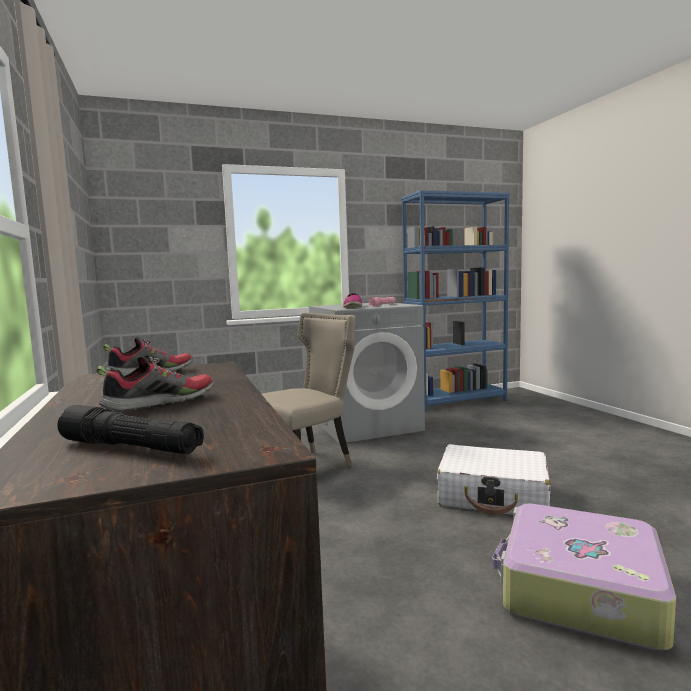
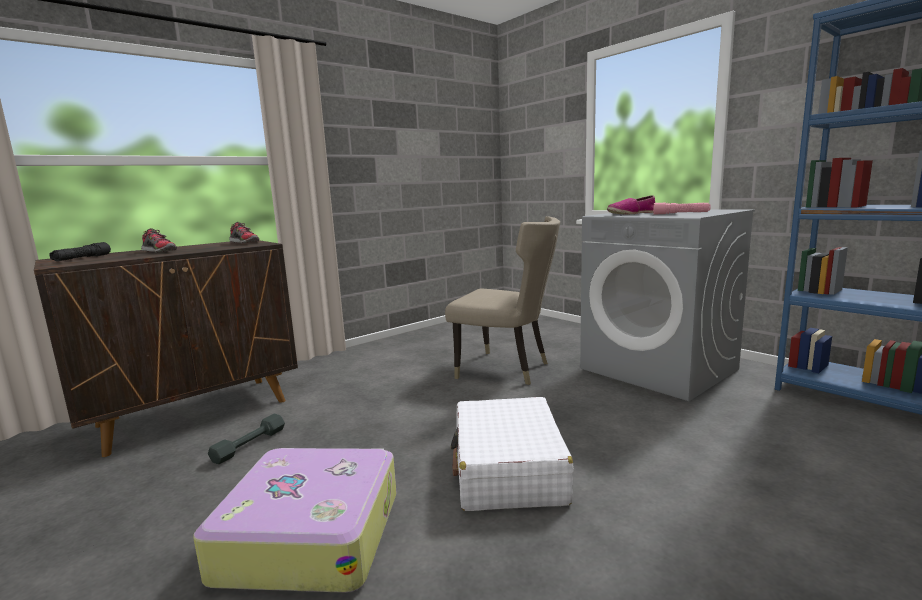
camera: 70 degrees right, 5 degrees up
none -> grey dumbbell [208,414,285,464]

